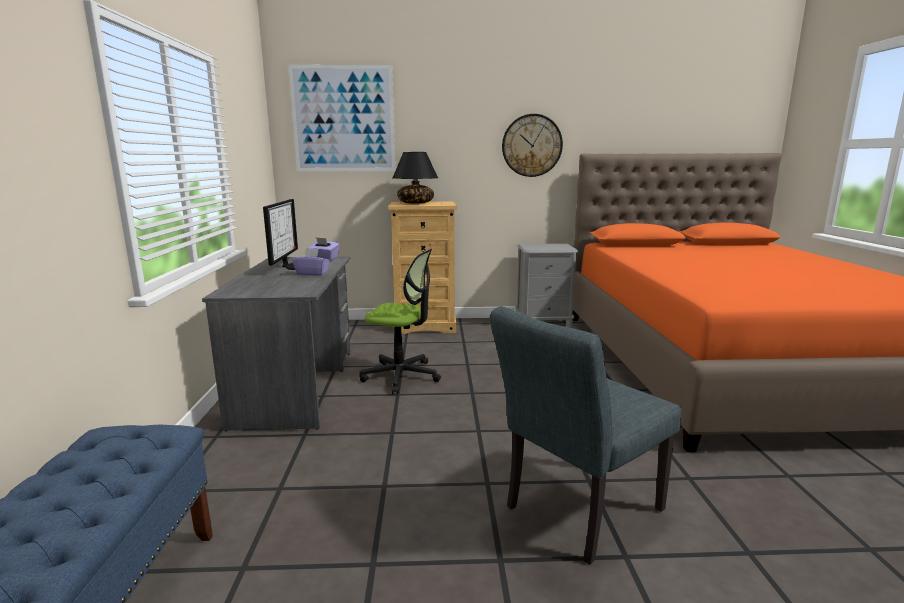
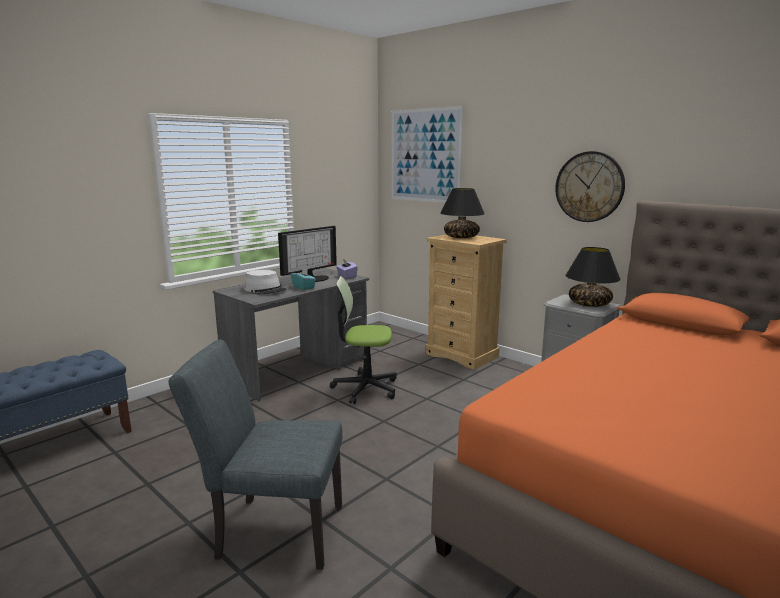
camera: 45 degrees right, 0 degrees up
purple tissue box [292,248,330,276] -> turquoise tissue box [291,267,316,290]
office chair [359,249,441,394] -> office chair turned 120 degrees clockwise [330,276,397,404]
none -> grey hat [244,270,287,295]
none -> black table lamp [565,247,621,307]

